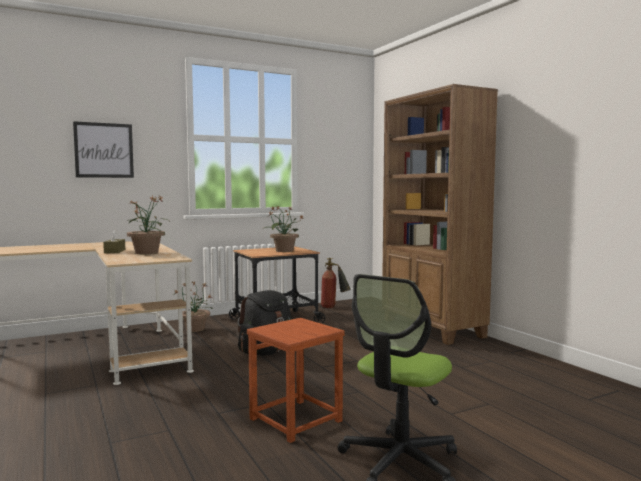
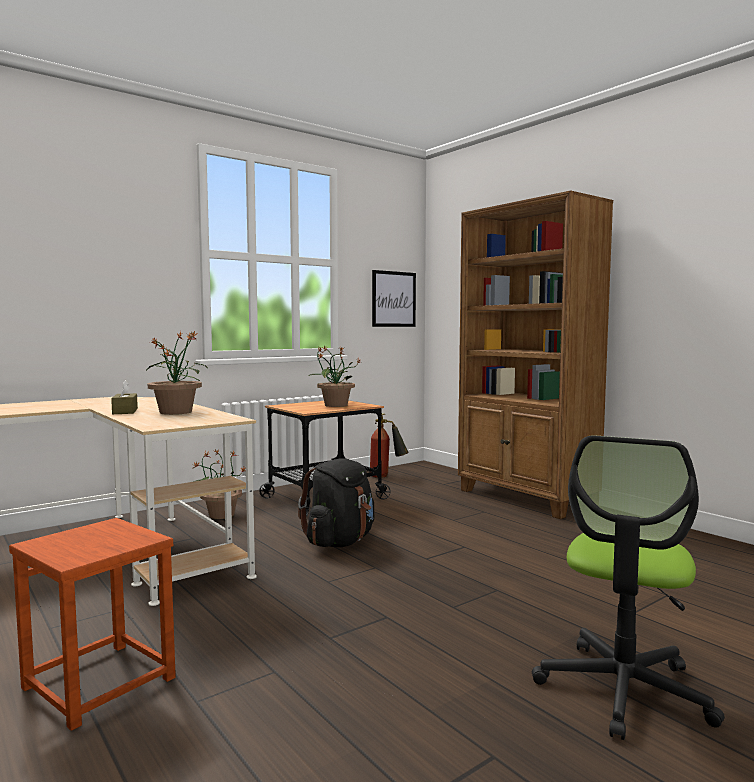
camera: 10 degrees left, 0 degrees up
picture [73,121,134,178] -> picture moved to [372,270,416,327]
brown stool [247,318,345,443] -> brown stool moved to [9,518,176,731]

